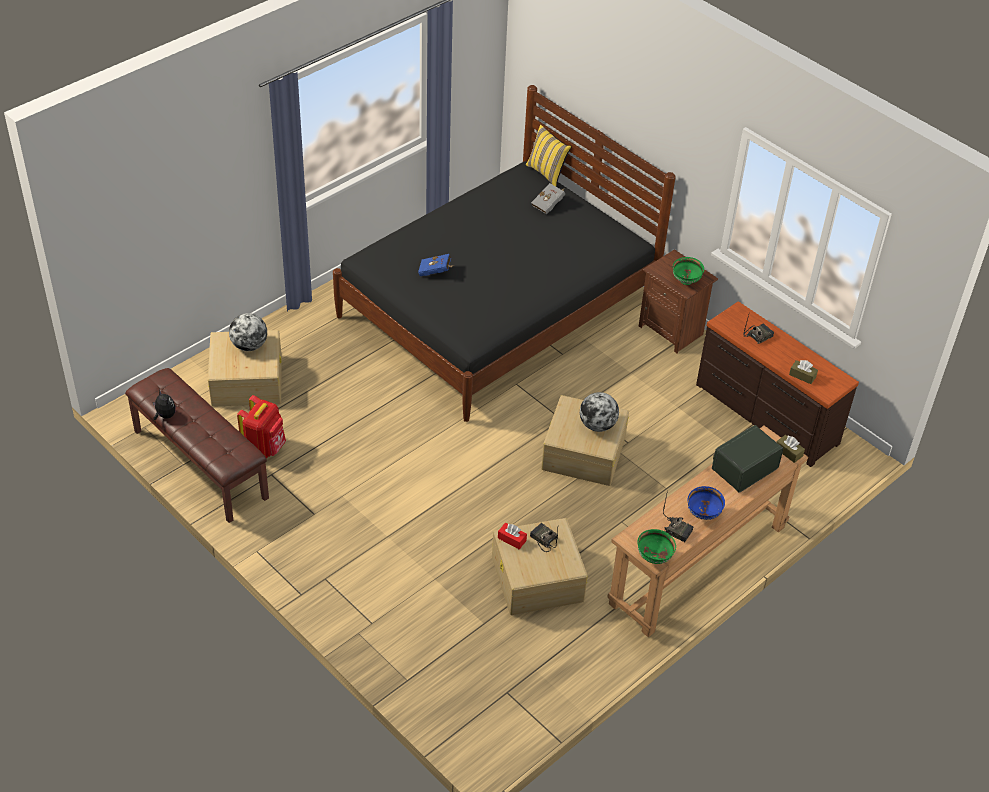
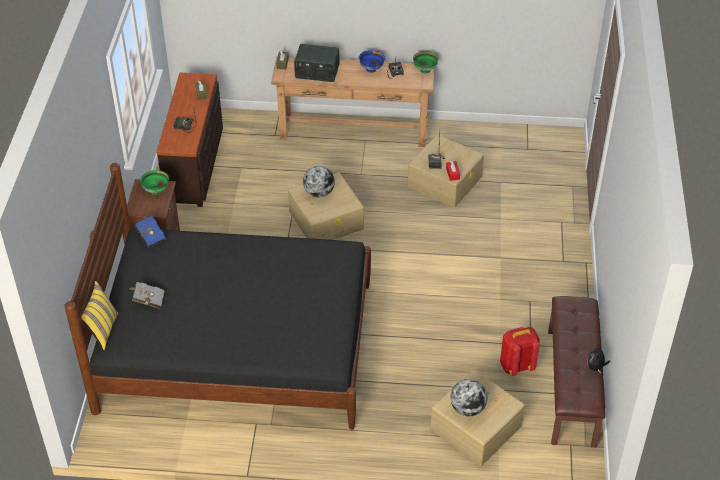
camera: 130 degrees left, 0 degrees up
blue book [418,254,453,276] -> blue book moved to [135,216,166,248]

